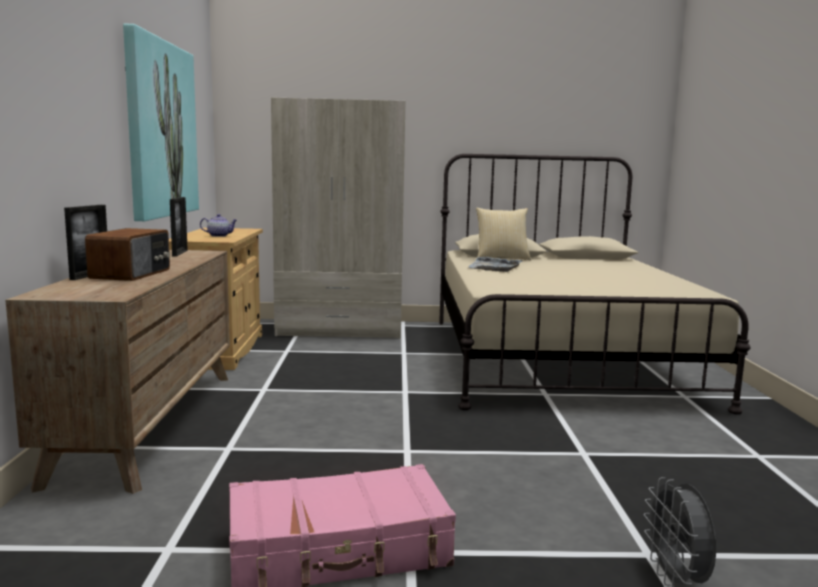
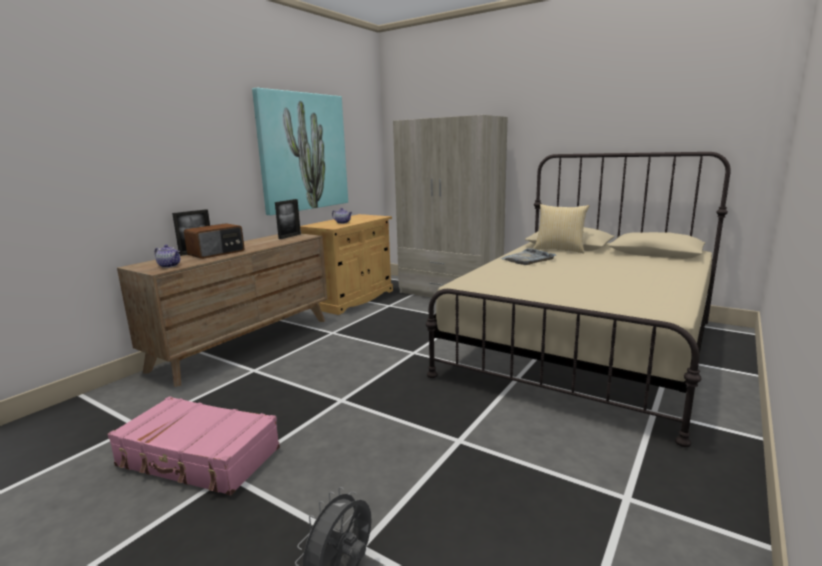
camera: 35 degrees right, 5 degrees up
none -> teapot [155,245,180,268]

